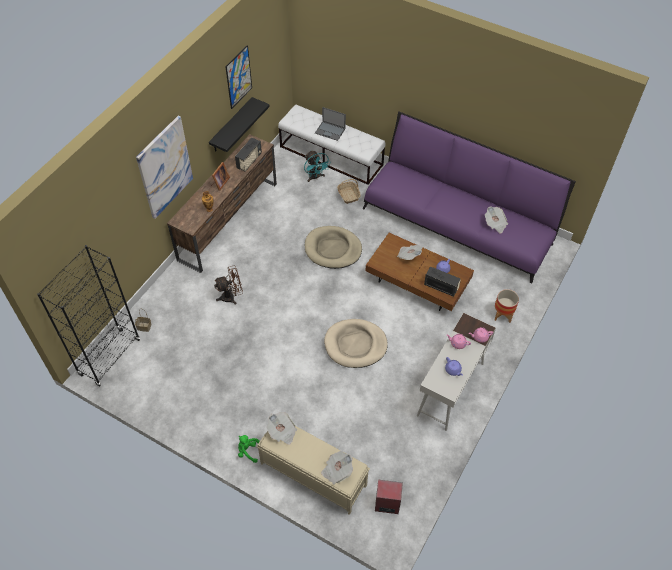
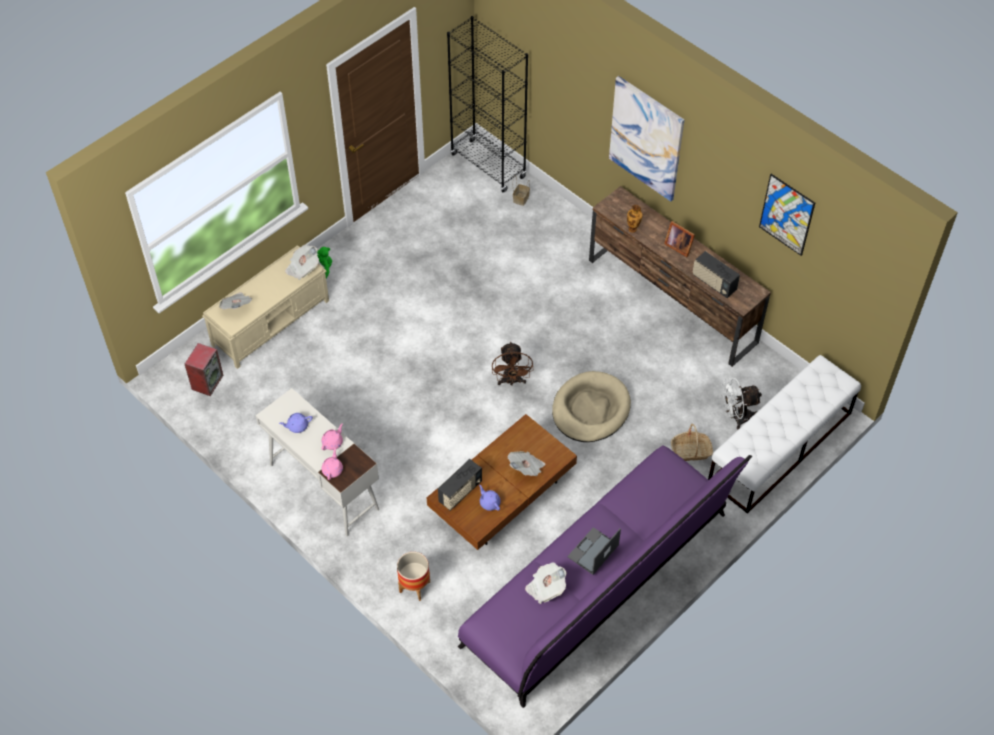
camera: 105 degrees right, 0 degrees up
black shelf [209,97,270,152] -> none
brown fan [214,265,243,305] -> brown fan moved to [492,341,533,385]
turquoise fan [304,150,331,182] -> white fan [722,377,762,429]
laptop [315,107,346,141] -> laptop moved to [567,527,621,575]
beige dog bed [324,319,388,368] -> none

